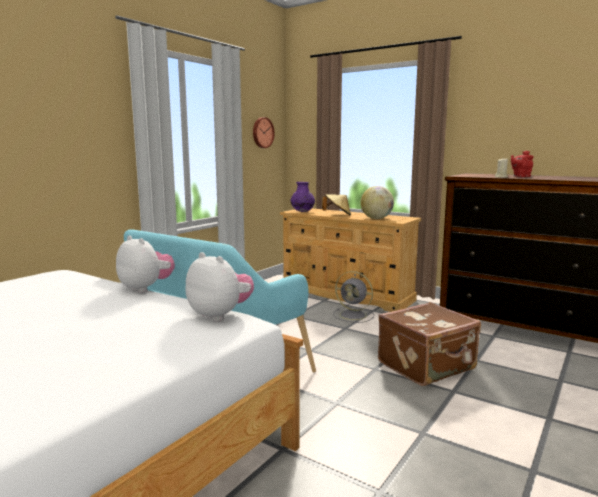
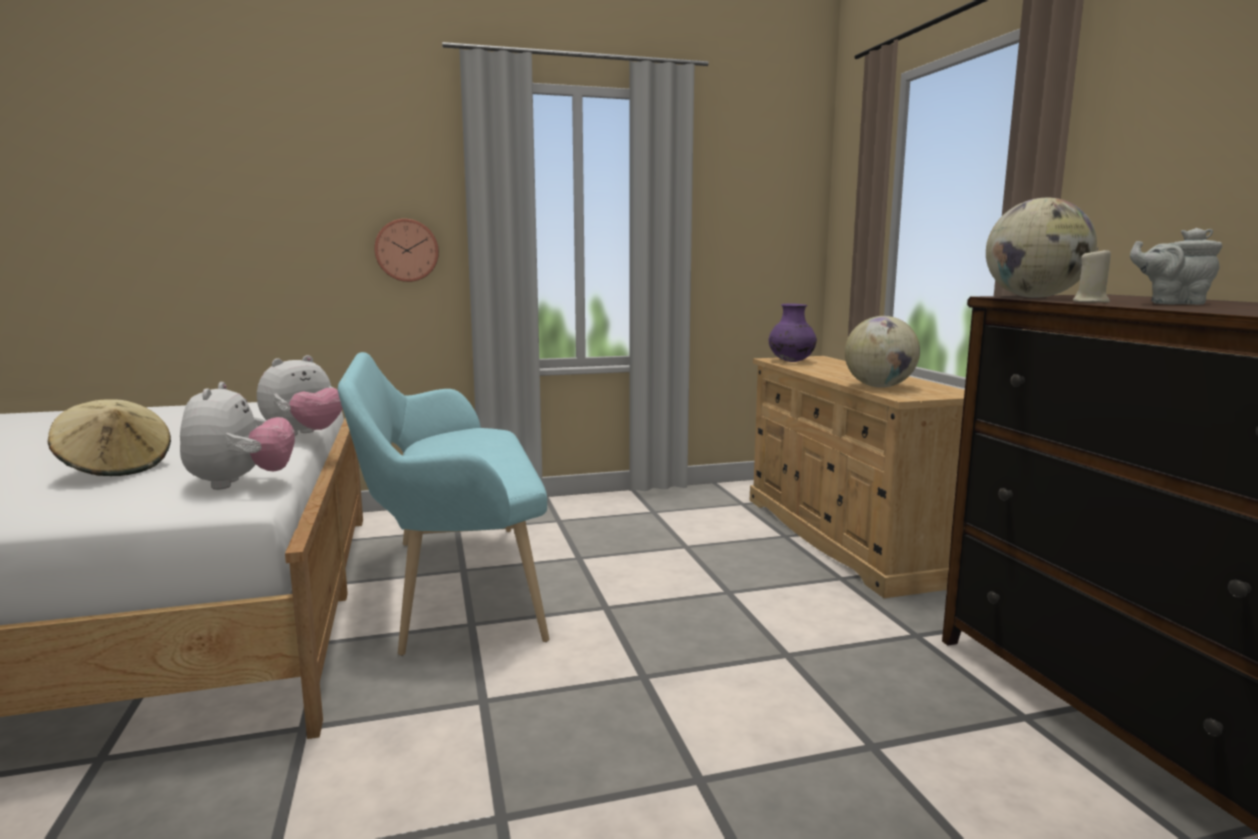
camera: 40 degrees right, 0 degrees up
plush toy [116,235,175,293] -> plush toy turned 45 degrees clockwise [257,355,343,436]
wall clock [253,117,275,148] -> wall clock moved to [374,219,439,282]
beige hat [322,194,351,215] -> beige hat moved to [48,399,171,476]
grey fan [333,271,374,323] -> none
brown suitcase [378,302,481,386] -> none
red teapot [511,151,534,177] -> grey teapot [1130,228,1222,305]
none -> globe [986,198,1097,298]

